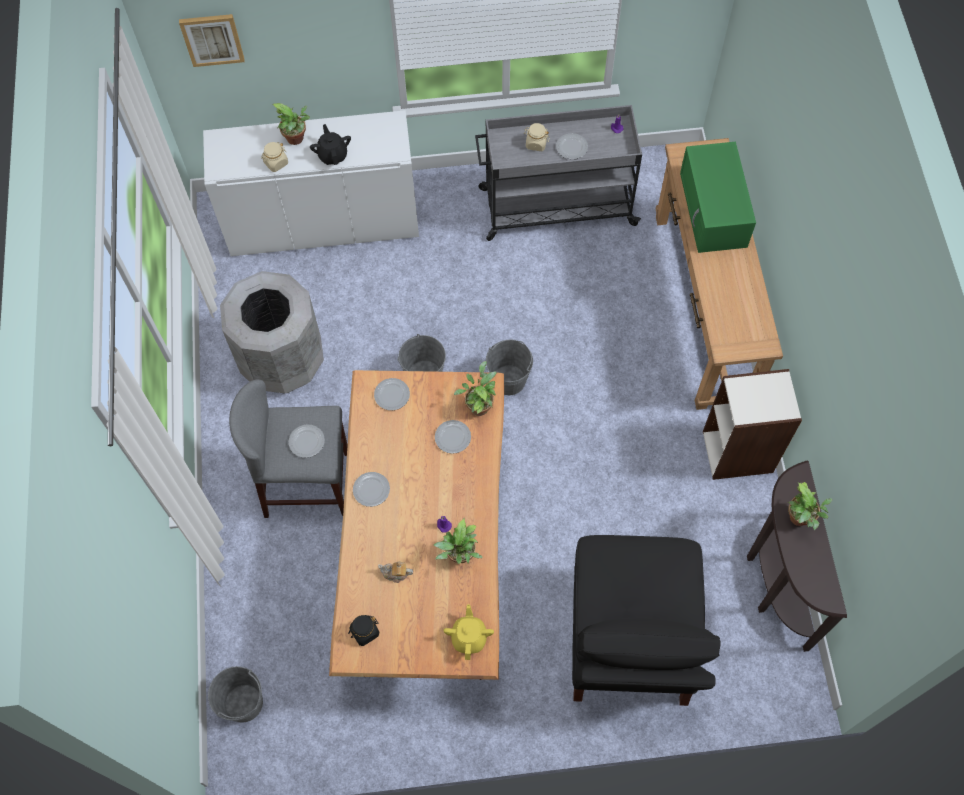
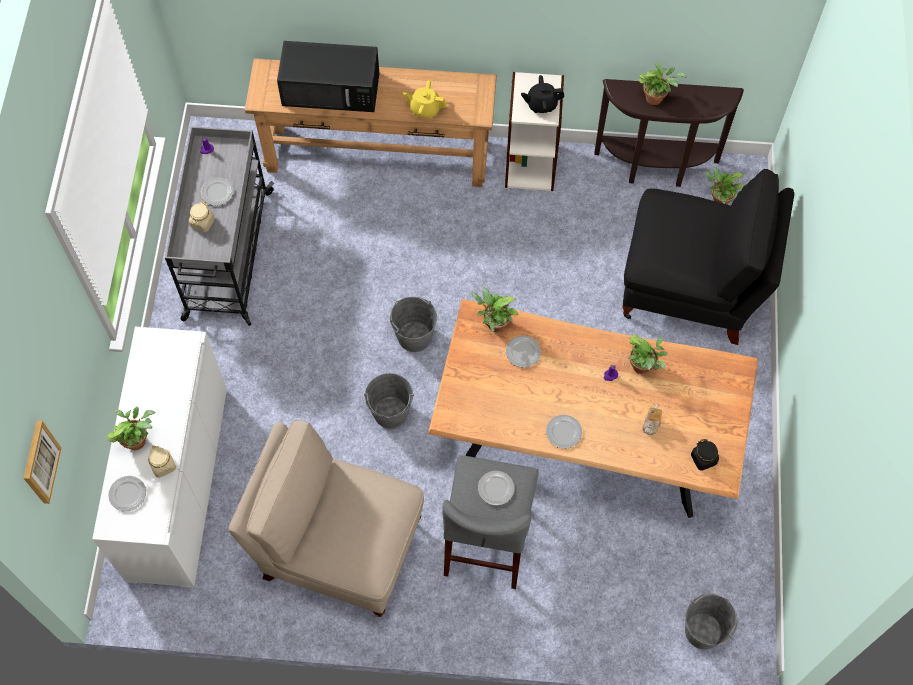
camera: 80 degrees left, 0 degrees up
grey trash can [220,271,324,393] -> beige chair [229,420,424,617]
black teapot [310,124,351,165] -> black teapot moved to [521,75,564,113]
plate [374,378,410,410] -> plate moved to [108,476,146,511]
yellow teapot [443,604,494,660] -> yellow teapot moved to [403,80,447,118]
green microwave [680,142,756,253] -> black microwave [277,41,379,112]
none -> potted plant [704,167,744,204]

